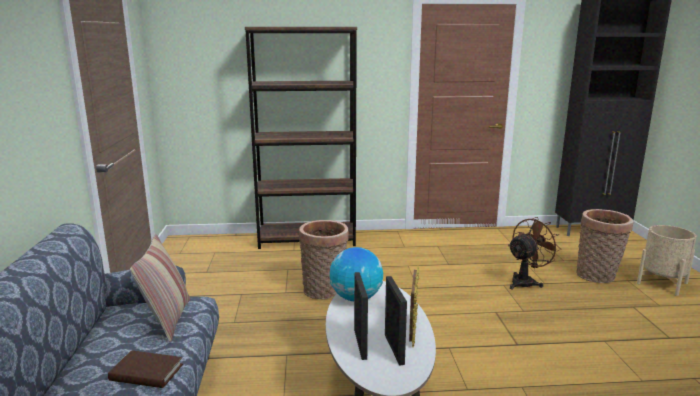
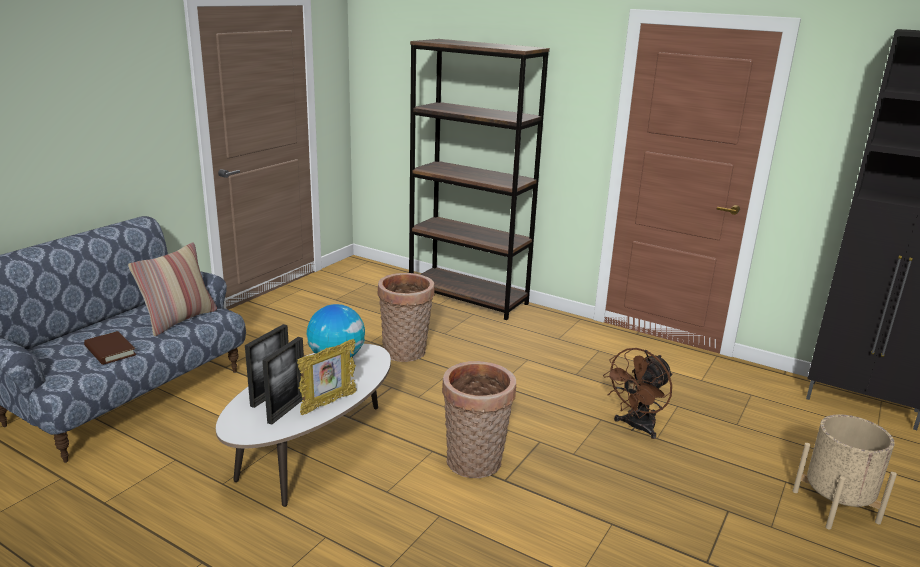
camera: 35 degrees right, 5 degrees up
brown fan [508,217,561,289] -> brown fan turned 135 degrees clockwise [603,348,672,439]
basket [576,209,633,283] -> basket moved to [442,361,516,478]

